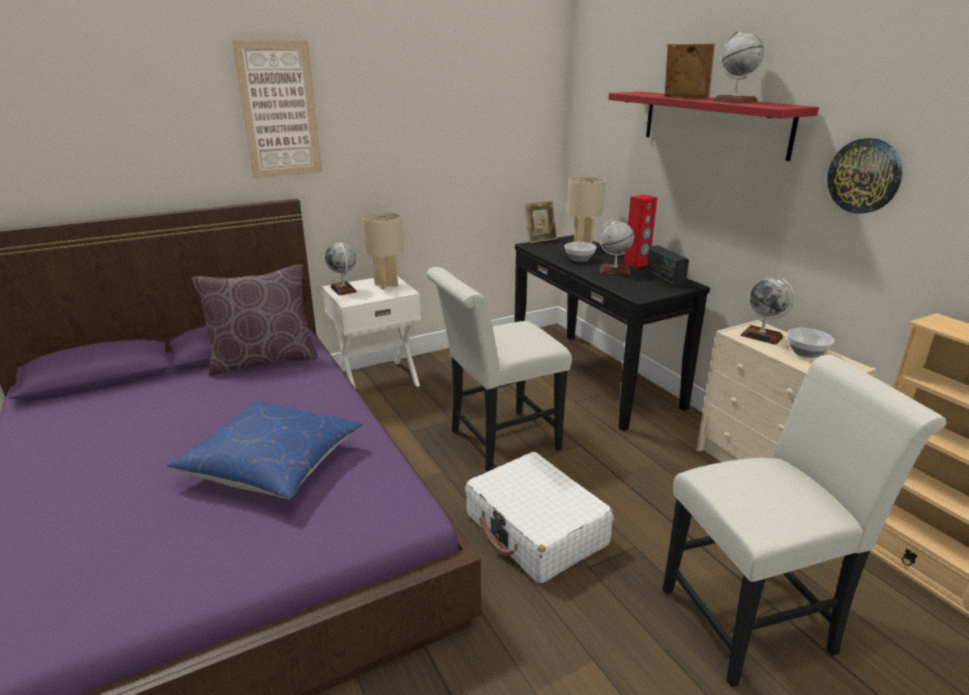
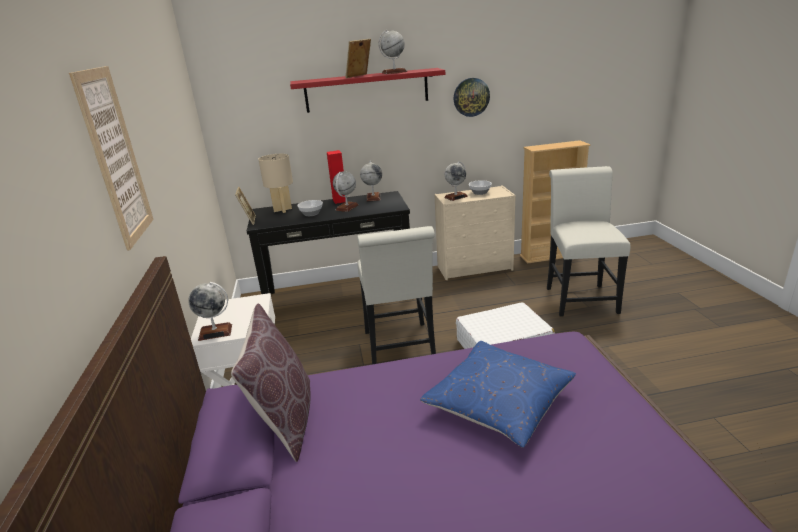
camera: 70 degrees left, 0 degrees up
beige table lamp [362,212,403,289] -> none
radio [646,245,689,287] -> globe [360,161,382,202]

